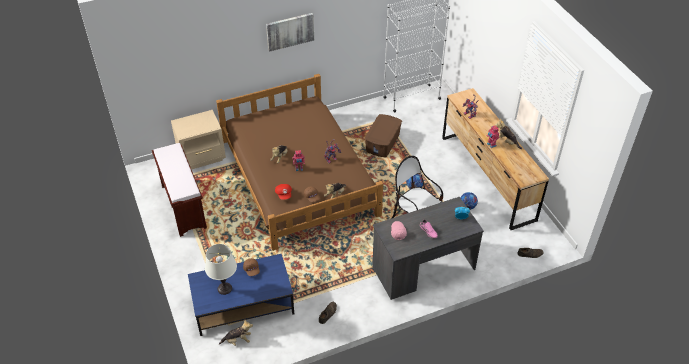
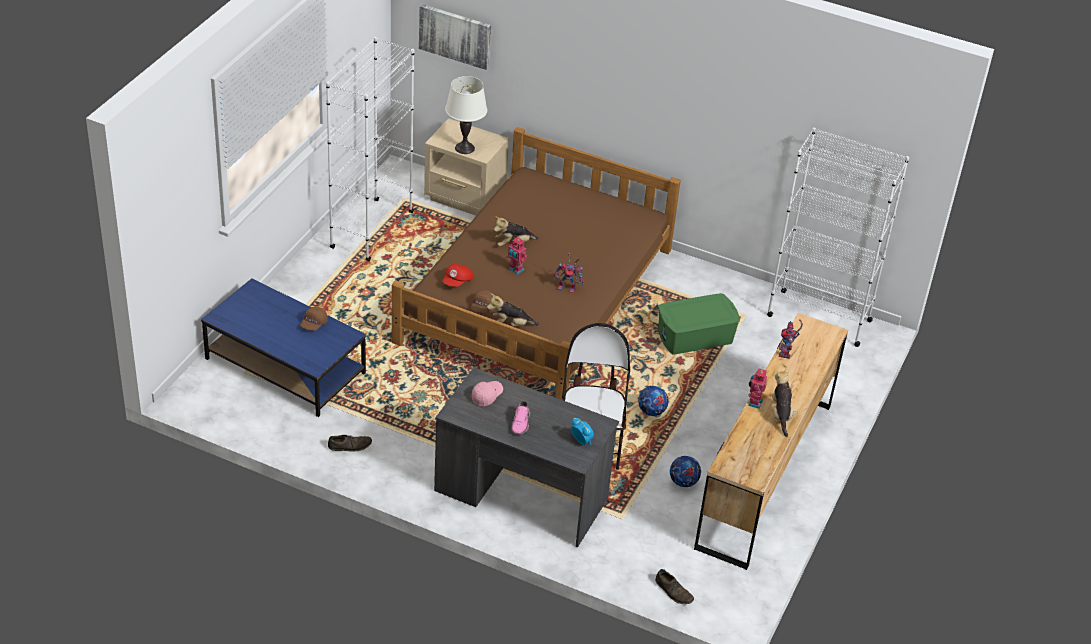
camera: 45 degrees right, 5 degrees down
brown bench [152,143,207,237] -> white bookcase [326,37,414,261]
white table lamp [205,244,237,295] -> white table lamp moved to [445,76,487,154]
plush toy [219,320,253,346] -> none
picture [266,13,314,52] -> picture moved to [419,4,491,70]
brown storage box [365,114,402,157] -> green storage box [659,293,740,355]

